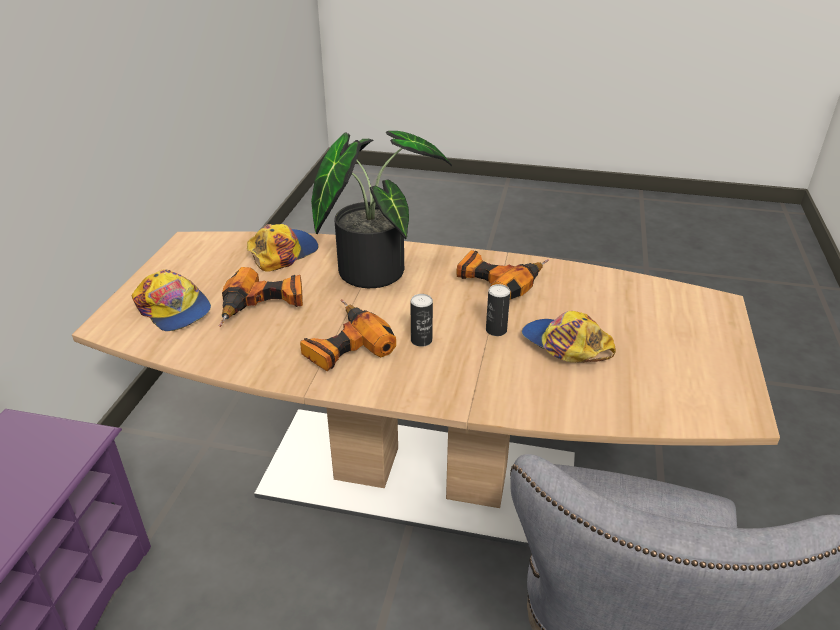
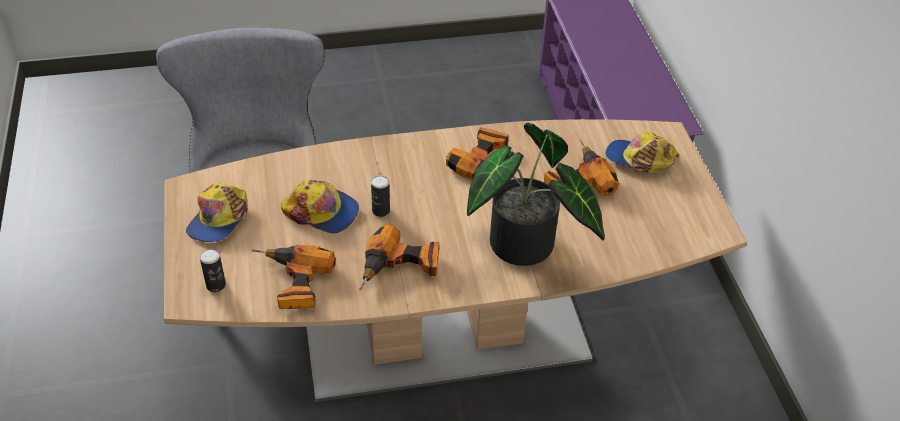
camera: 155 degrees right, 10 degrees up
cap [247,224,319,272] -> cap moved to [186,182,247,242]
can [410,294,433,347] -> can moved to [200,249,226,292]
none -> power drill [252,245,336,309]

